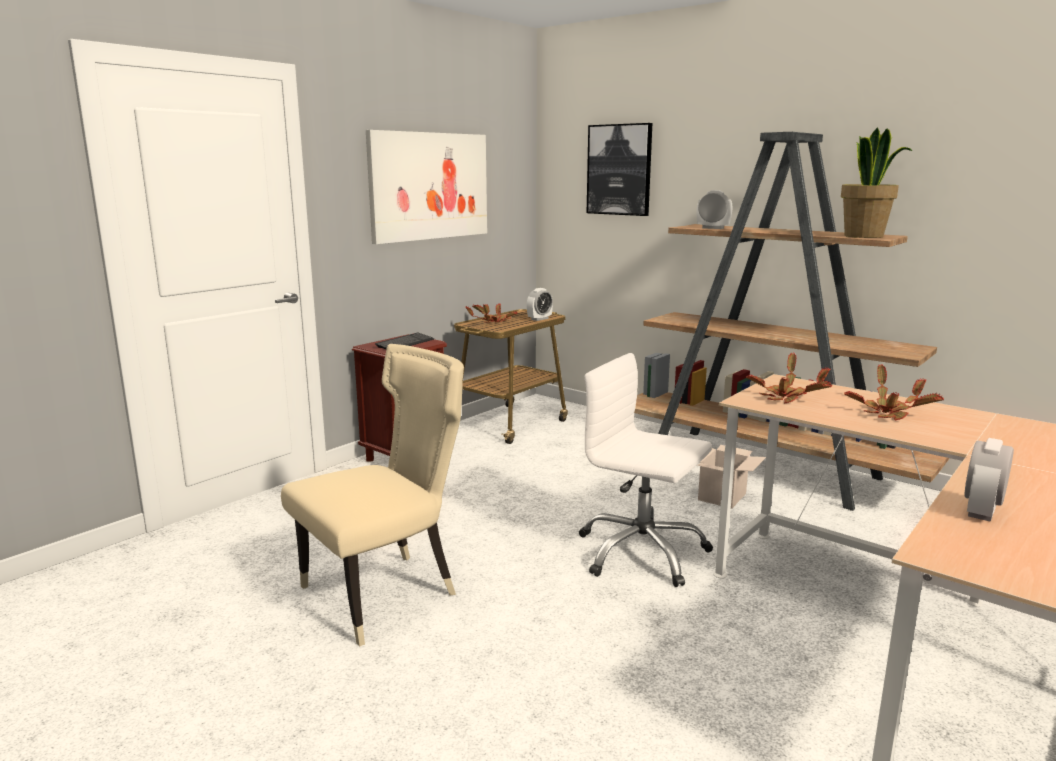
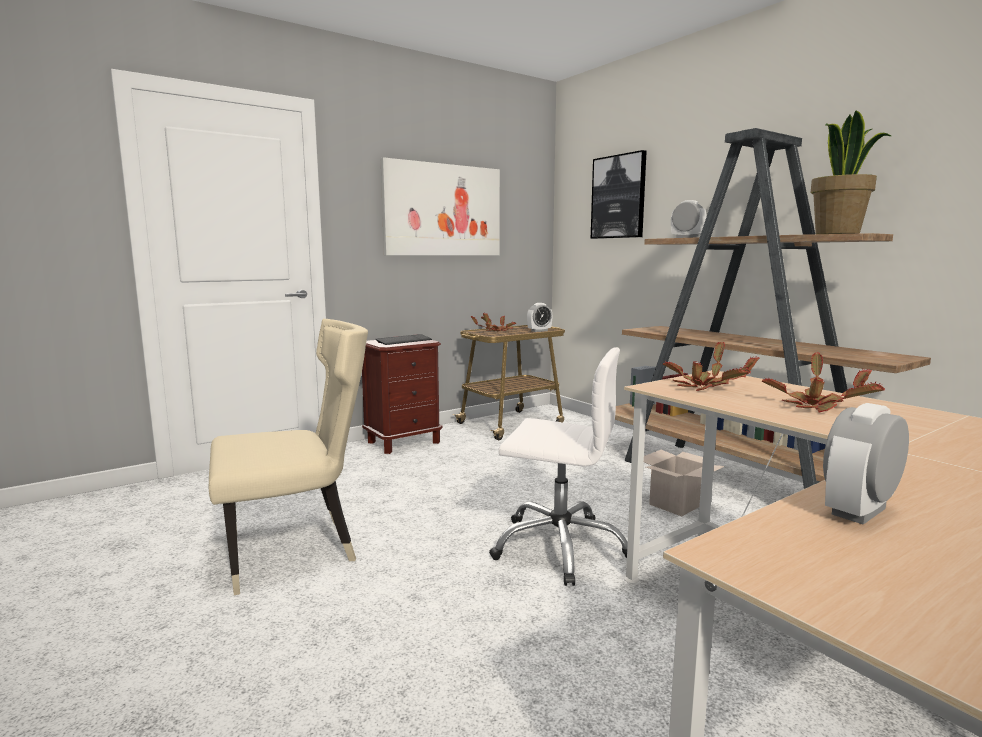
camera: 15 degrees right, 5 degrees down
white office chair [579,353,713,587] -> white office chair turned 150 degrees clockwise [489,347,628,586]

